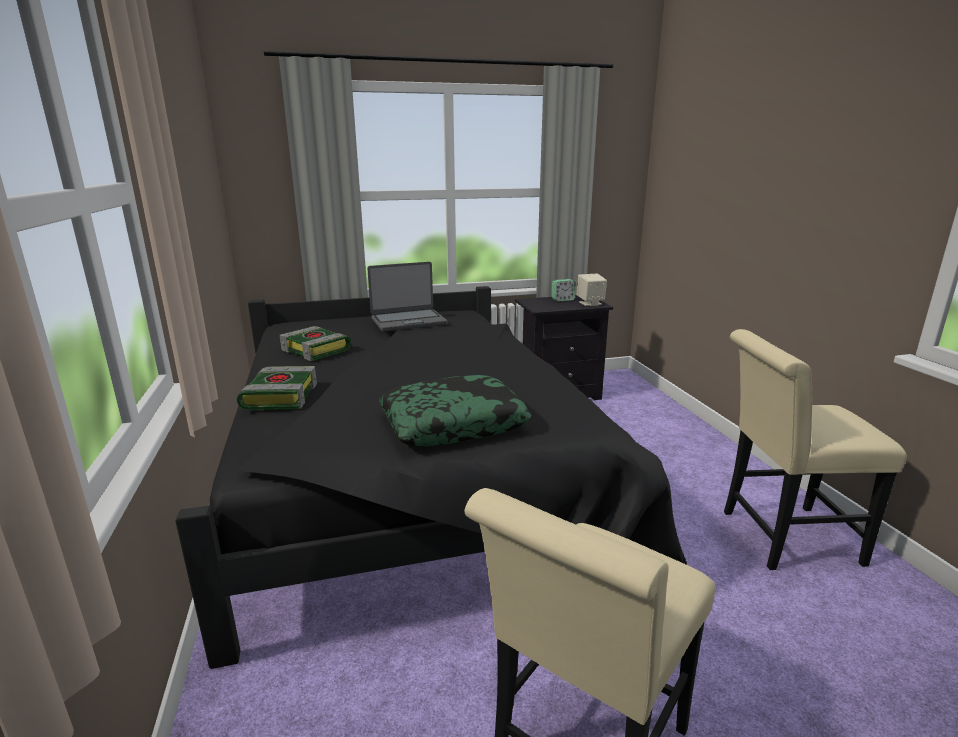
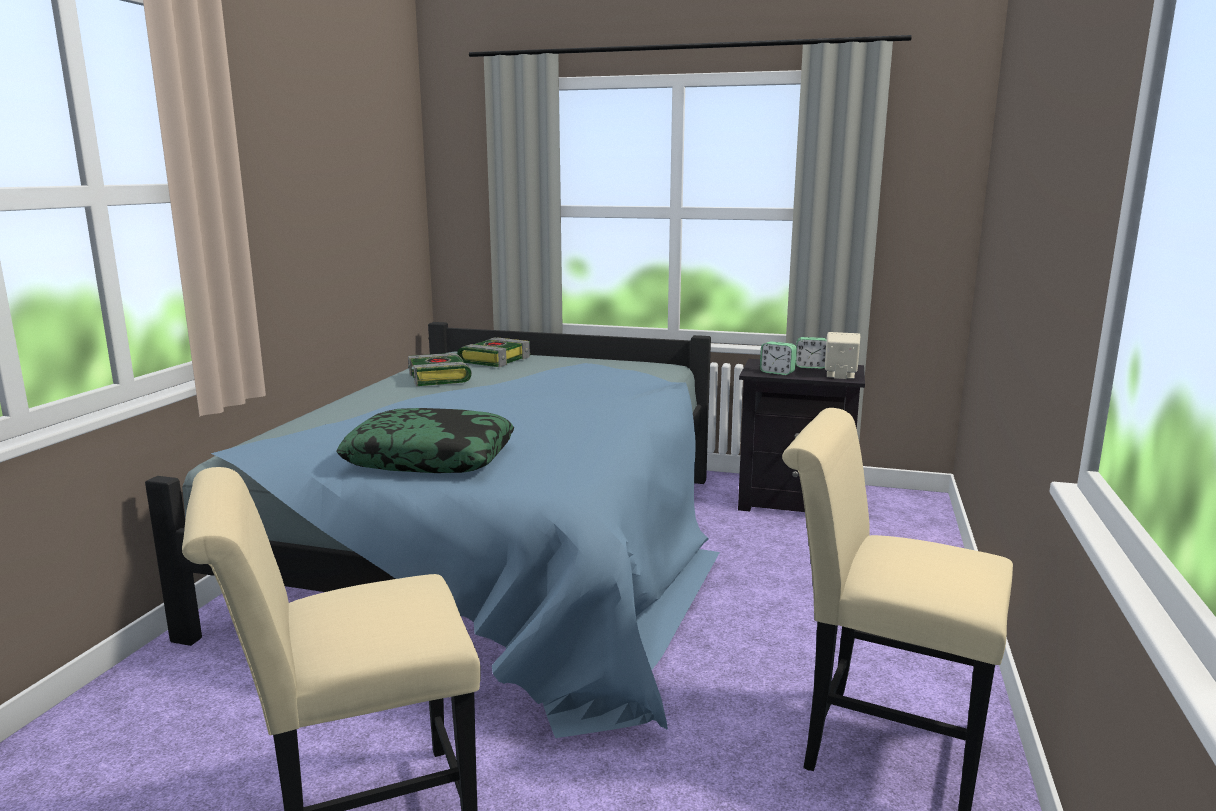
camera: 30 degrees right, 5 degrees down
black bed [175,286,687,669] -> blue bed [145,322,720,738]
book [237,366,317,410] -> book moved to [457,337,530,367]
laptop [367,262,448,332] -> none
none -> alarm clock [760,341,797,375]

